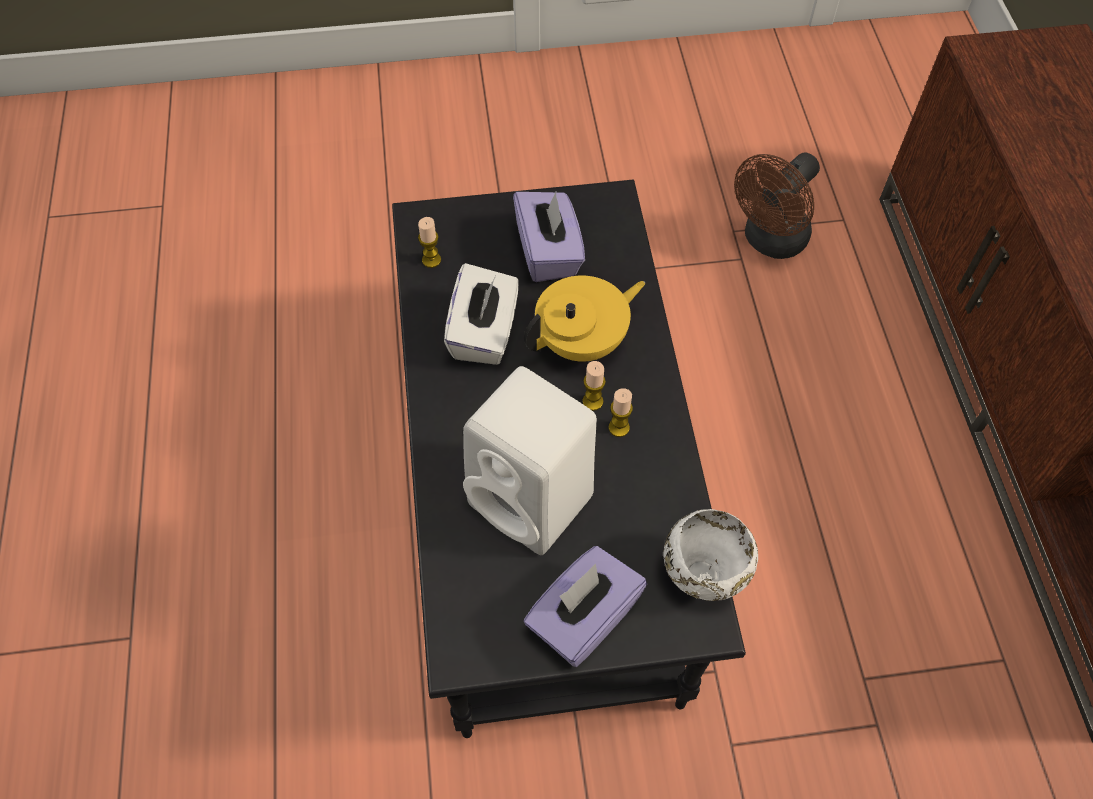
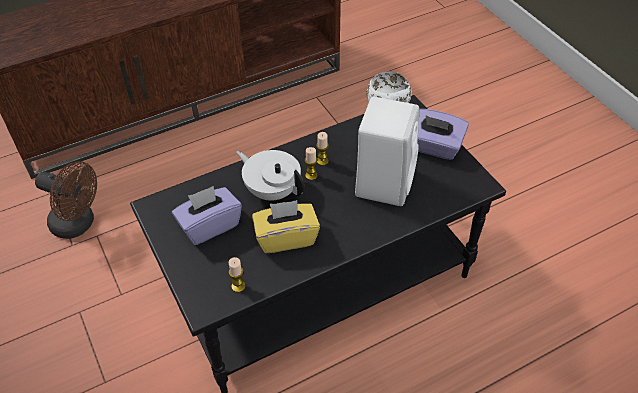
camera: 110 degrees left, 10 degrees down
white tissue box [444,263,519,365] -> yellow tissue box [252,200,320,253]
yellow teapot [524,276,645,362] -> white teapot [236,150,305,201]

